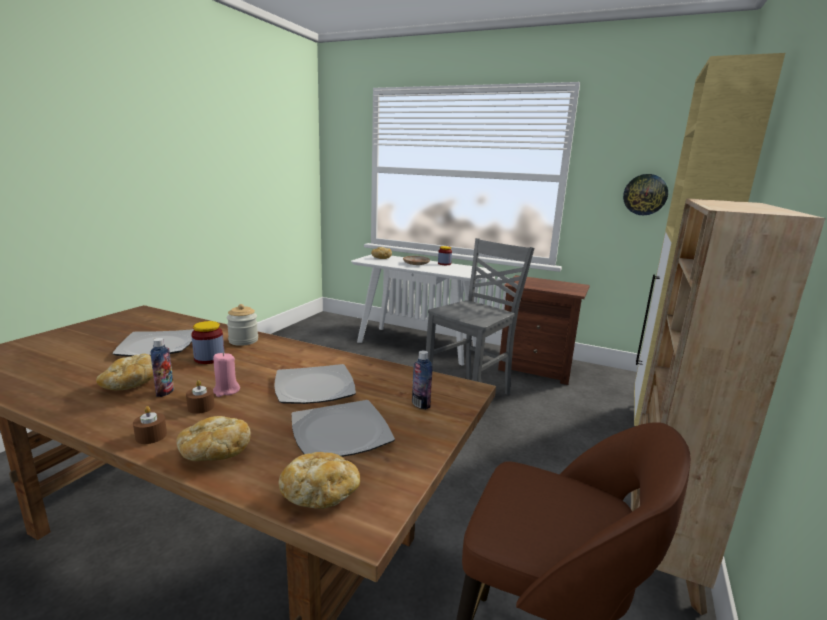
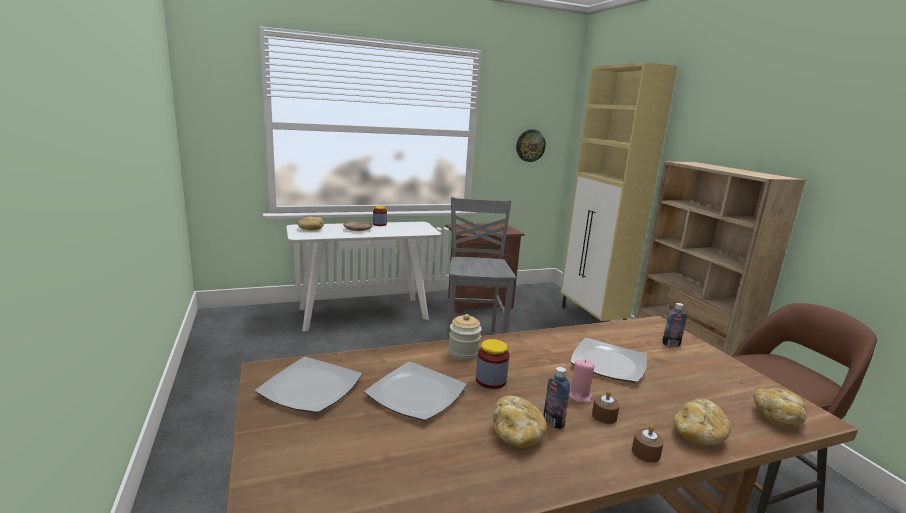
camera: 45 degrees left, 0 degrees up
plate [291,400,395,457] -> plate moved to [255,357,362,413]

